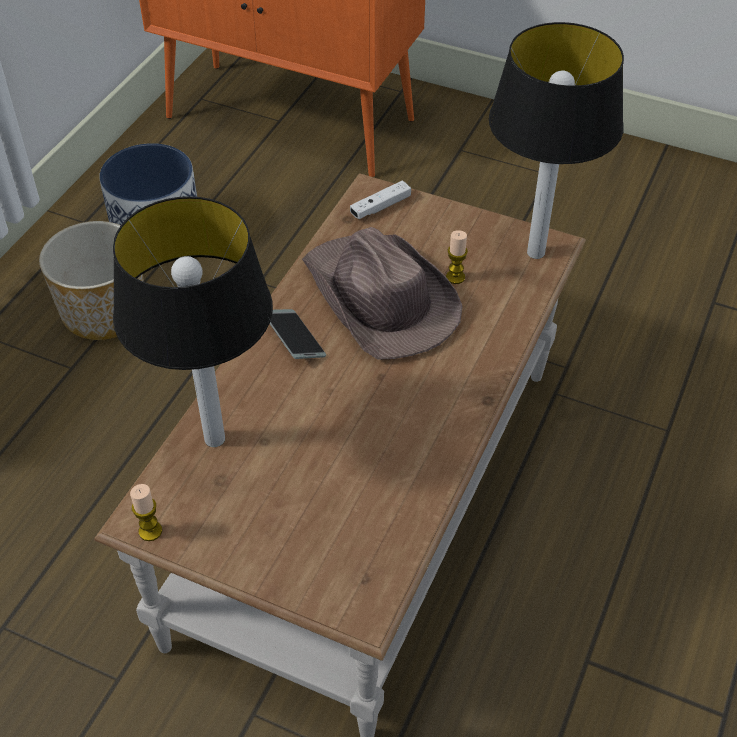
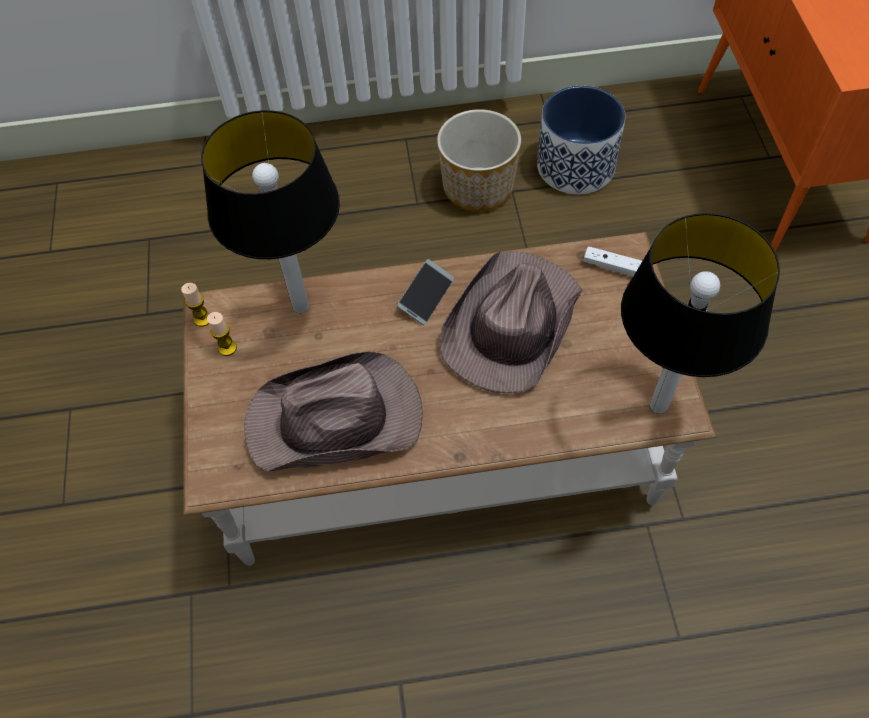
camera: 60 degrees right, 10 degrees up
candle [446,230,468,284] -> candle moved to [207,312,237,356]
none -> brown hat [244,351,423,472]

